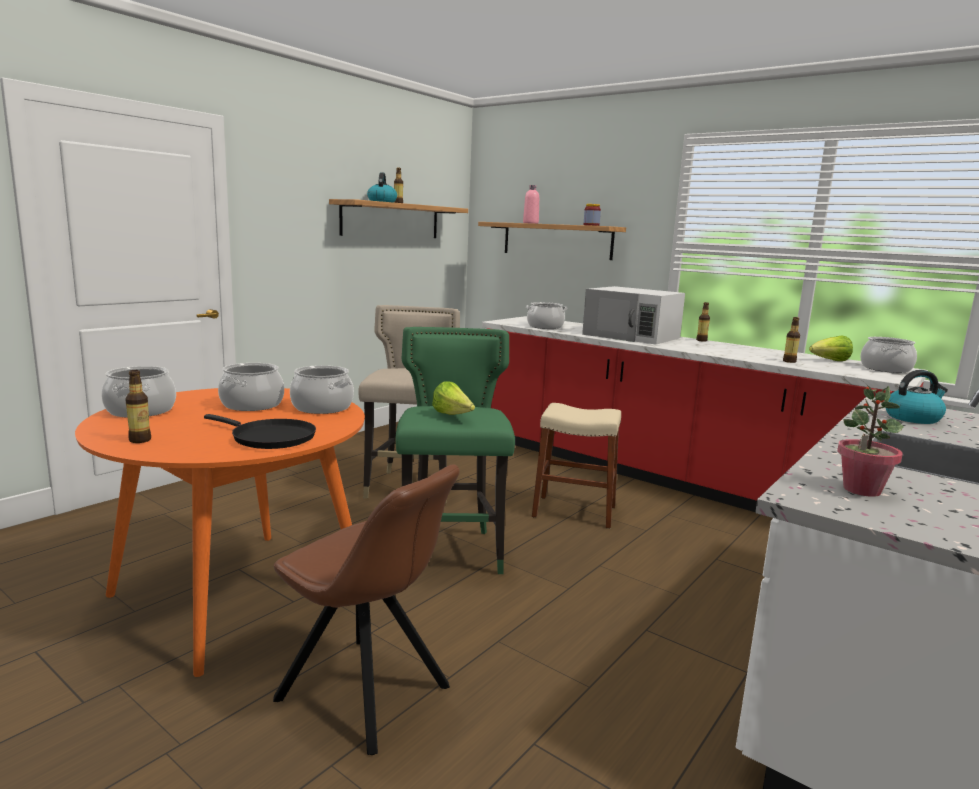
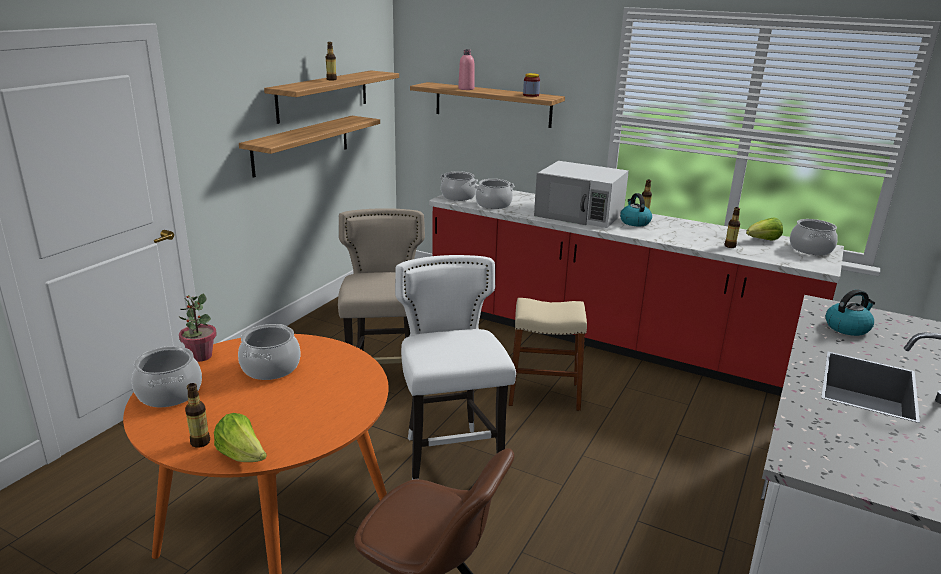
camera: 10 degrees left, 10 degrees up
black frying pan [204,414,316,449] -> none
cooking pot [290,365,354,414] -> cooking pot moved to [440,171,478,201]
kettle [367,172,397,203] -> kettle moved to [620,193,652,226]
green stool [396,327,515,574] -> white stool [395,255,516,480]
lettuce [432,381,475,415] -> lettuce moved to [214,413,267,462]
potted plant [837,386,904,497] -> potted plant moved to [178,293,217,362]
none -> shelf [239,116,380,178]

